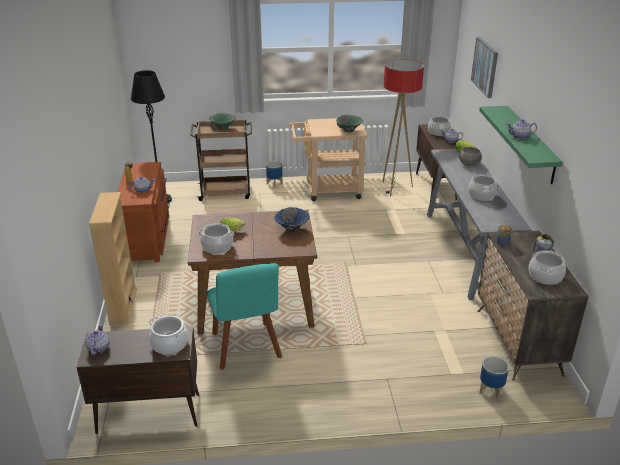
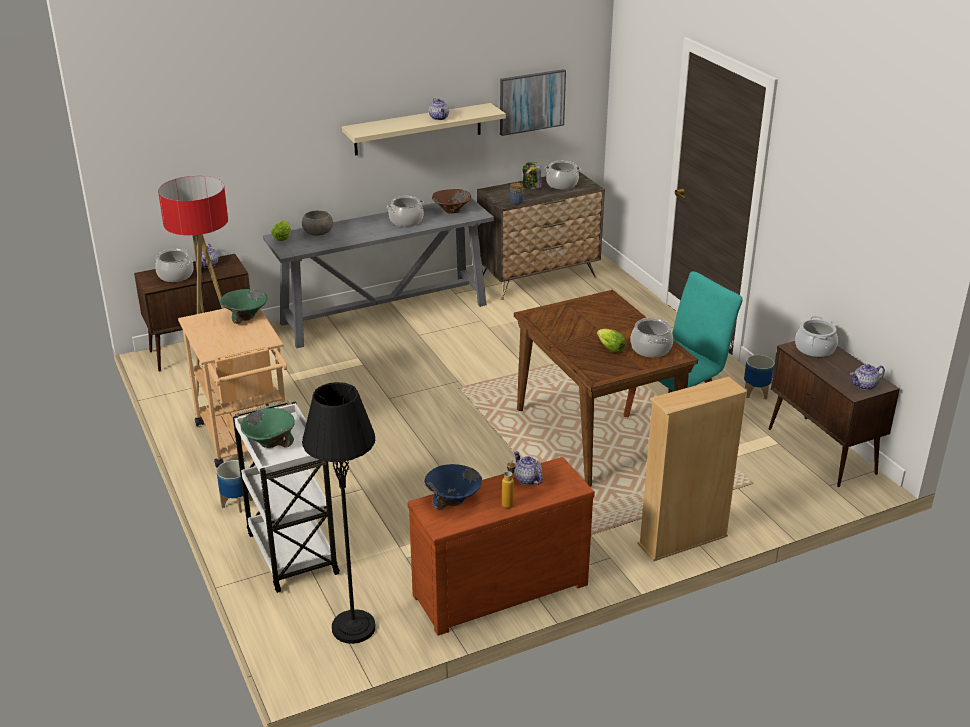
camera: 110 degrees left, 0 degrees up
brown cart [190,120,252,201] -> white cart [233,401,340,593]
blue bowl [274,207,309,232] -> blue bowl moved to [424,464,482,510]
picture [471,37,498,98] -> picture moved to [500,69,566,136]
green shelf [479,106,563,184] -> beige shelf [342,103,506,155]
planter [479,356,509,399] -> planter moved to [744,355,774,399]
none -> brown bowl [432,189,471,214]

